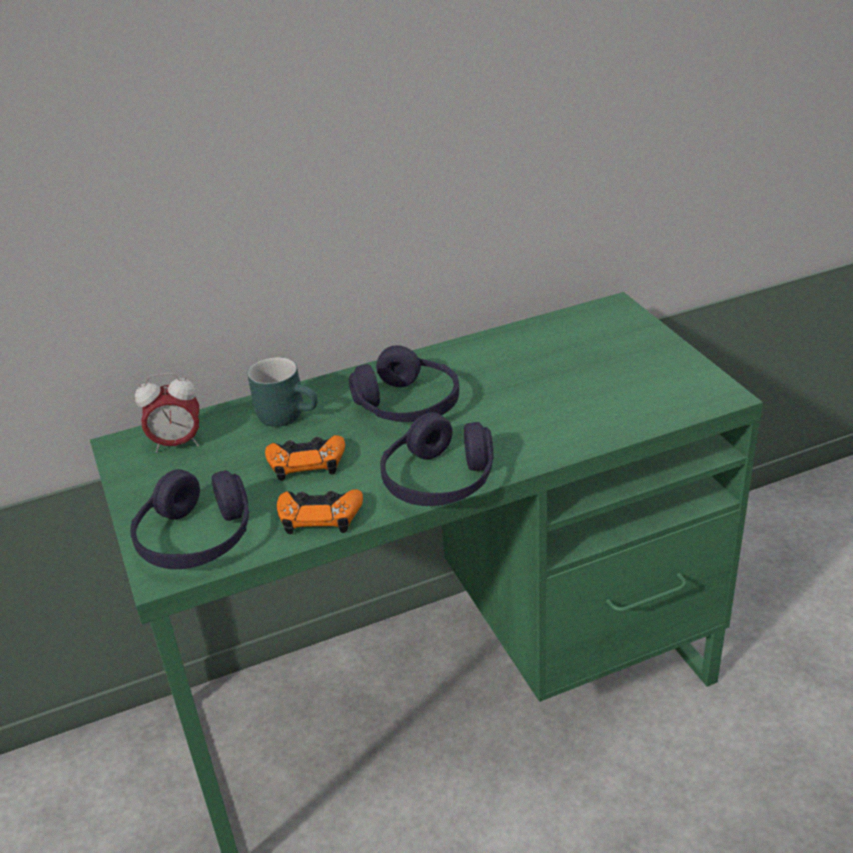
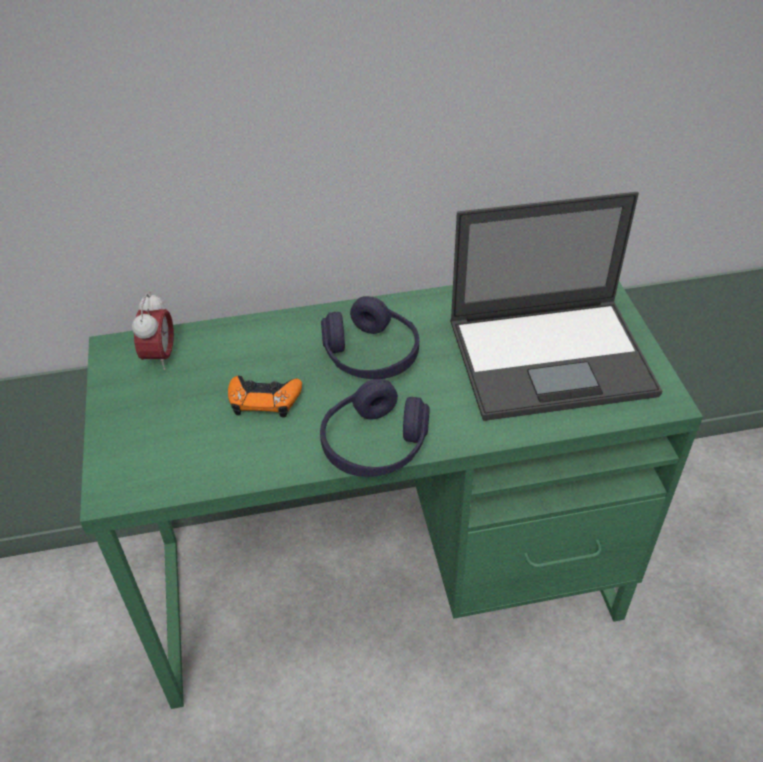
camera: 10 degrees right, 10 degrees up
purple headphones [130,469,249,569] -> none
alarm clock [135,373,199,453] -> alarm clock turned 90 degrees counterclockwise [132,292,174,370]
turquoise mug [247,357,318,427] -> none
orange game controller [277,489,363,534] -> none
none -> laptop [450,192,662,421]

